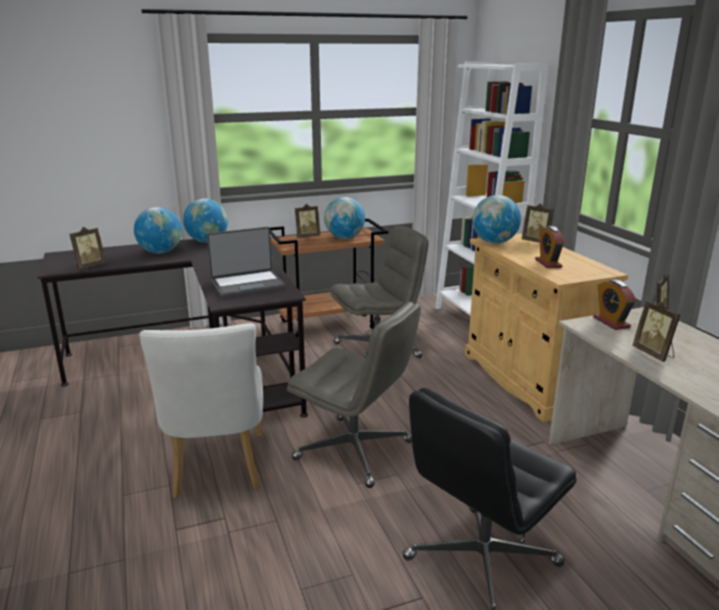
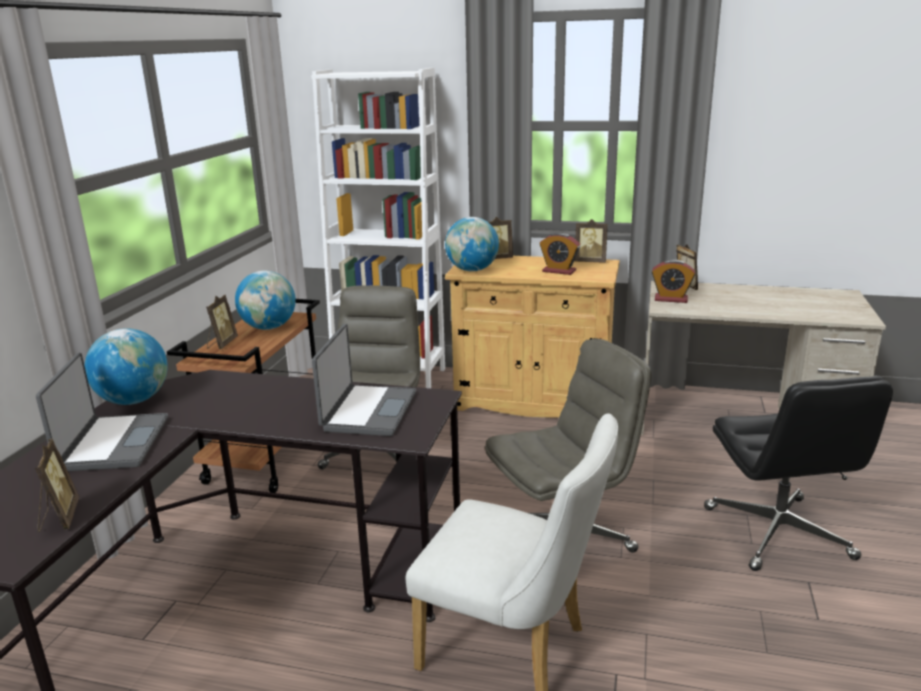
camera: 55 degrees left, 0 degrees up
globe [134,207,182,254] -> laptop [36,353,168,472]
picture frame [632,300,681,362] -> picture frame moved to [575,219,608,263]

